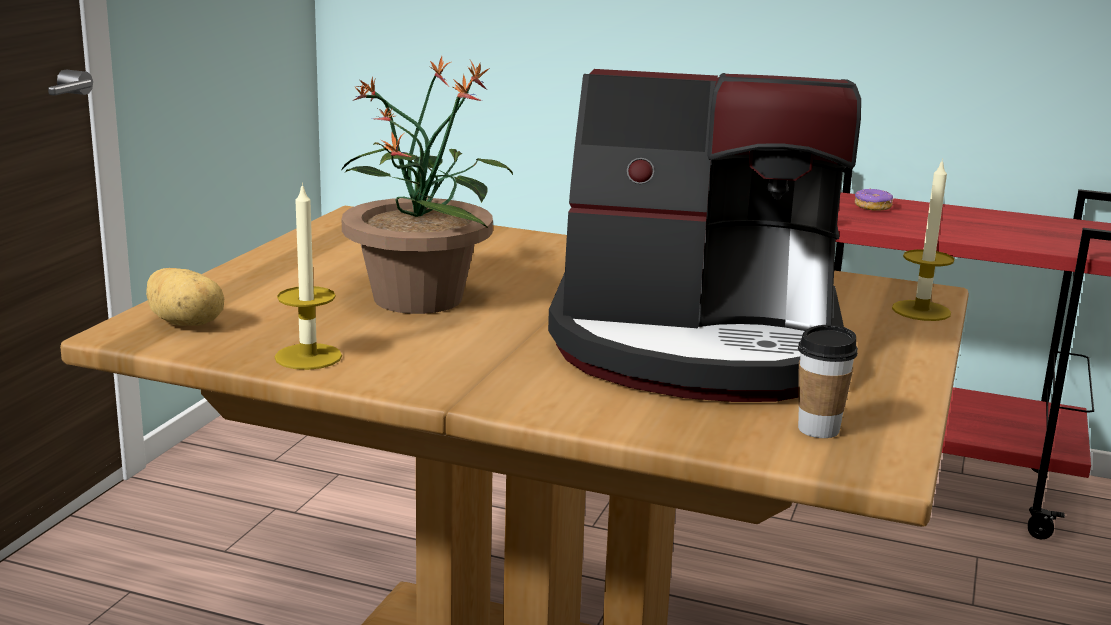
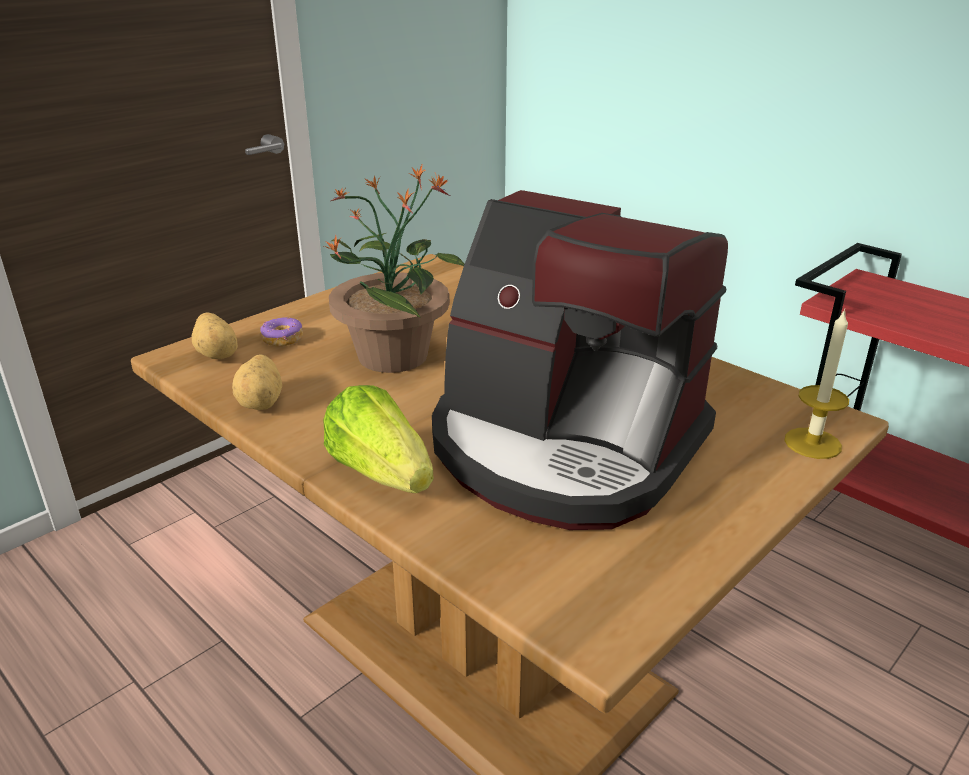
camera: 25 degrees right, 10 degrees up
candle [275,183,342,370] -> potato [232,354,282,410]
cup [798,325,858,438] -> none
donut [855,188,894,211] -> donut moved to [260,317,303,346]
none -> lettuce [323,385,434,493]

